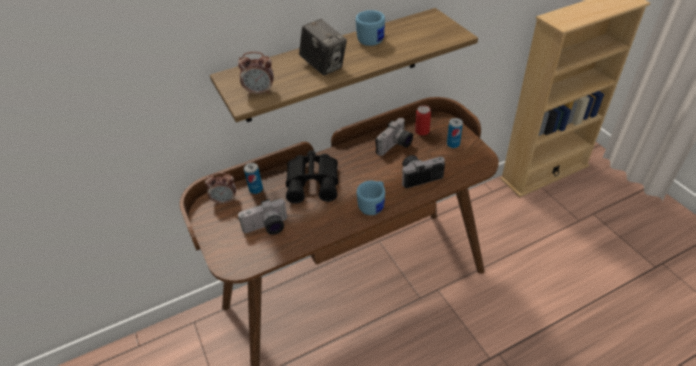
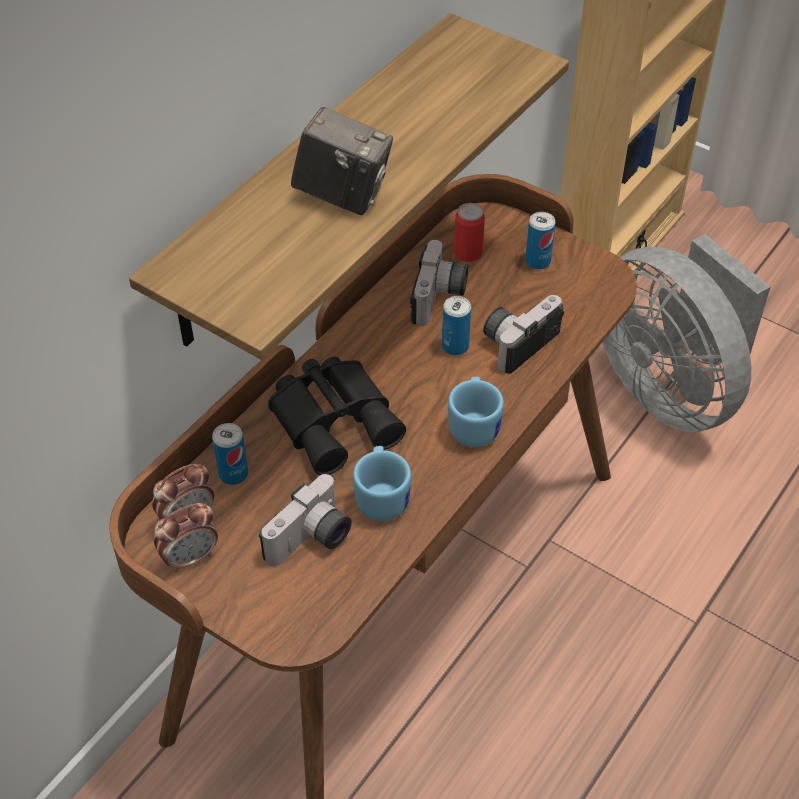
camera: 30 degrees left, 5 degrees up
alarm clock [238,52,274,95] -> alarm clock moved to [154,503,218,572]
blue mug [356,10,385,46] -> blue mug moved to [353,446,411,521]
none -> can [442,296,471,356]
none -> grey fan [602,234,770,432]

